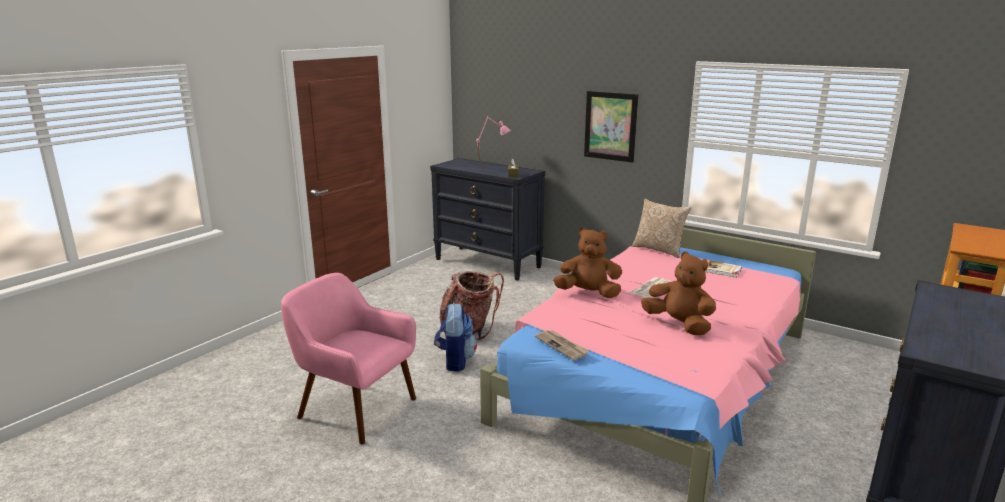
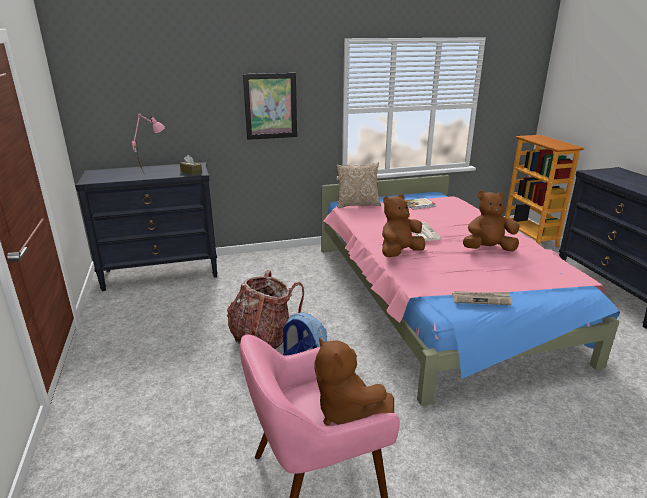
camera: 50 degrees left, 5 degrees up
none -> brown plush toy [314,337,394,426]

